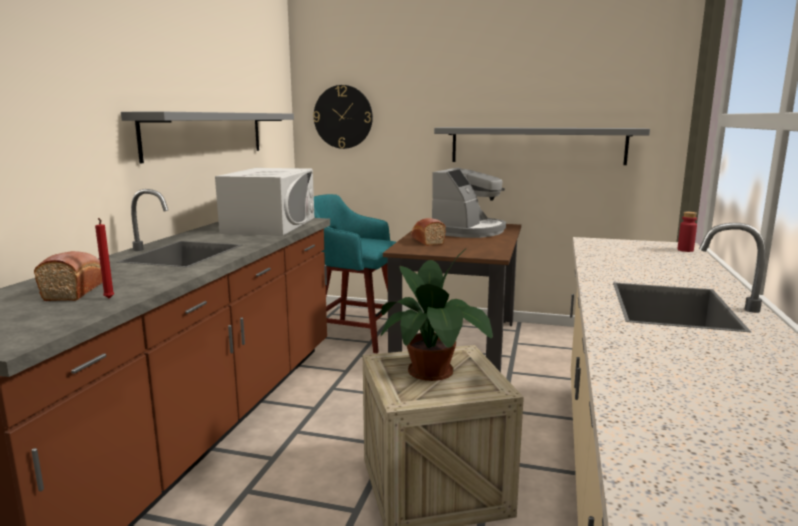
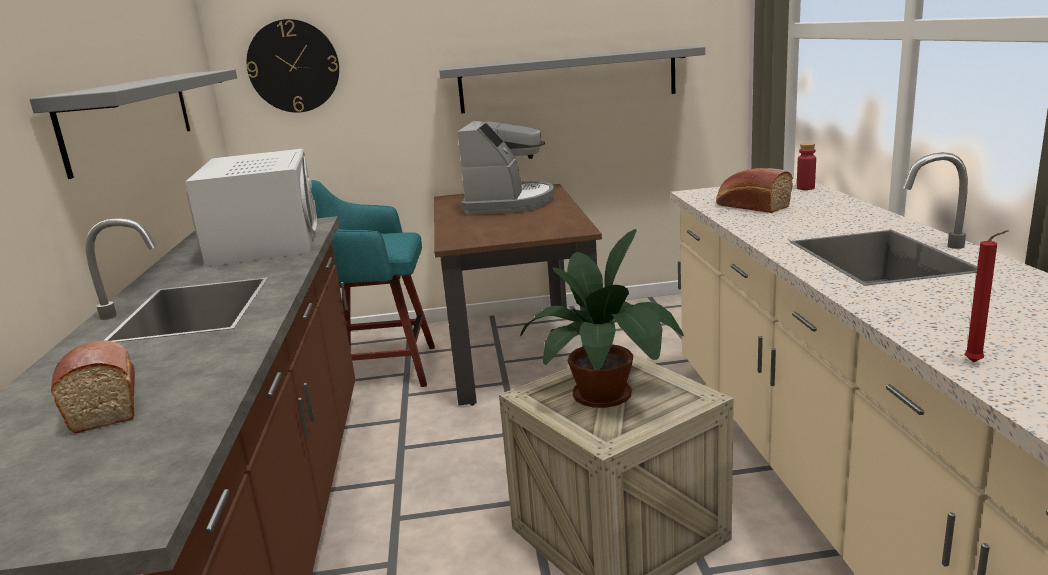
camera: 20 degrees left, 5 degrees up
red candle [95,218,114,299] -> red candle moved to [965,230,1008,362]
bread [411,218,446,246] -> bread moved to [716,168,793,213]

